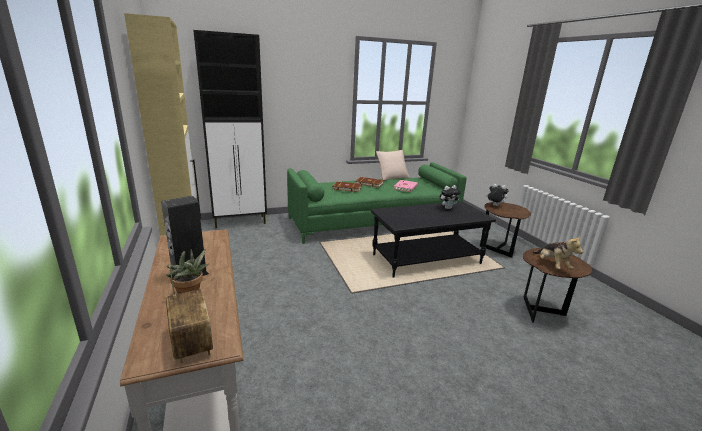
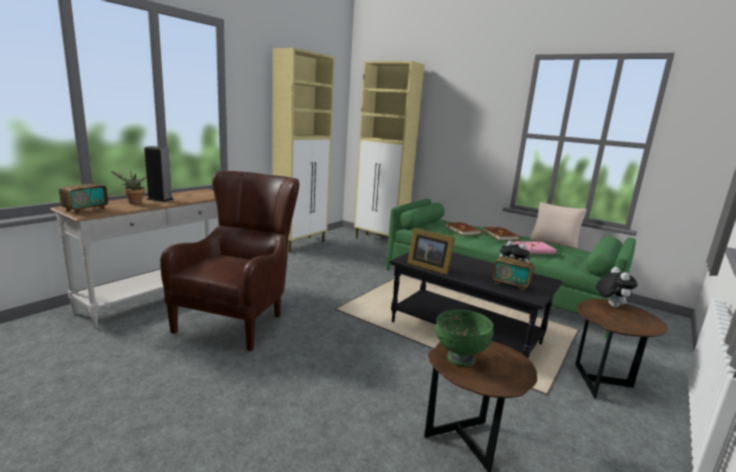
camera: 55 degrees right, 5 degrees down
black cabinet [193,30,267,228] -> beige cabinet [354,61,424,238]
plush toy [533,236,583,270] -> green bowl [435,310,494,367]
none -> brown armchair [160,171,299,351]
none -> picture frame [407,228,455,275]
none -> radio [493,244,534,291]

